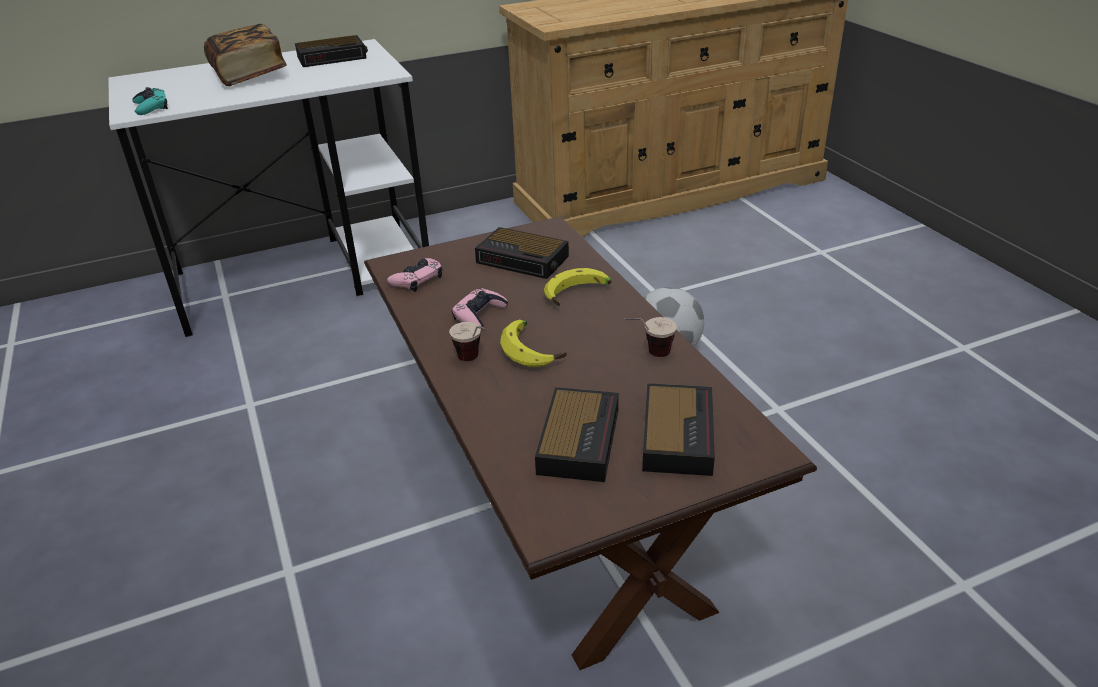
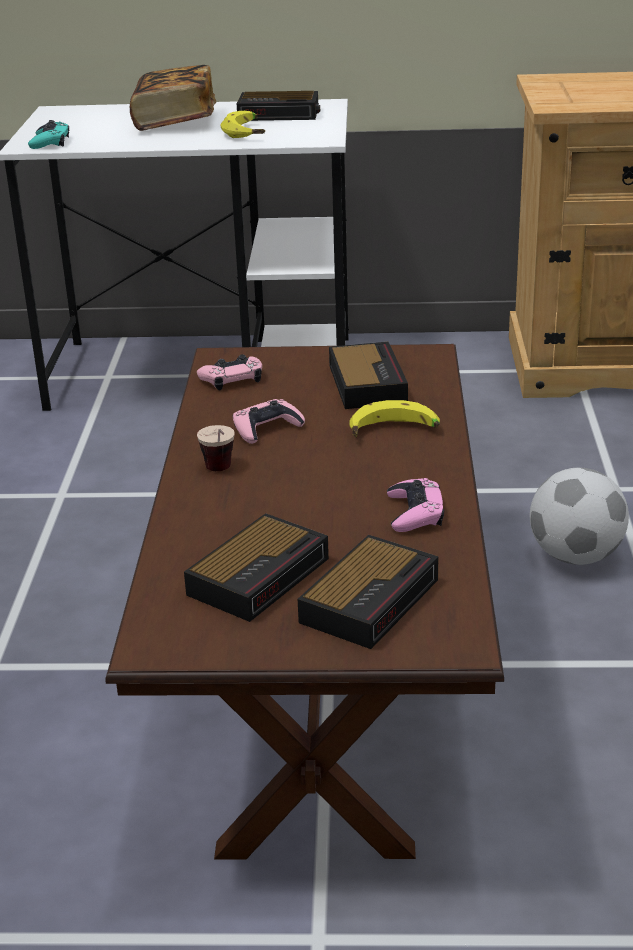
camera: 25 degrees right, 5 degrees down
alarm clock [475,227,569,279] -> alarm clock turned 150 degrees counterclockwise [329,342,408,409]
banana [500,320,567,367] -> banana moved to [220,111,265,138]
cup [624,317,677,357] -> pink game controller [387,478,444,532]

